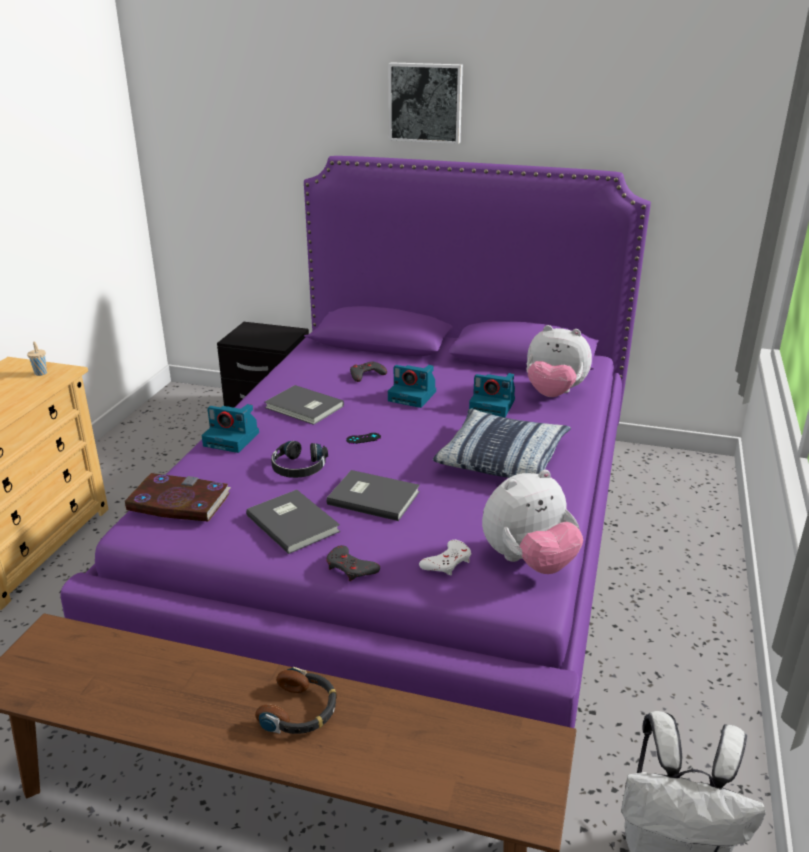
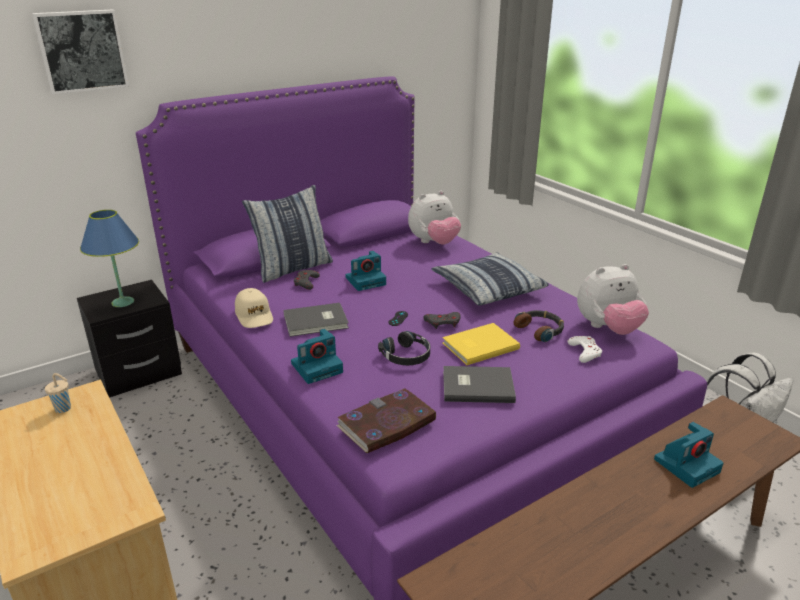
camera: 50 degrees left, 0 degrees up
headphones [255,667,337,734] -> headphones moved to [514,310,564,342]
grey game controller [326,545,380,581] -> grey game controller moved to [423,312,461,329]
grey book [327,470,420,521] -> yellow book [443,323,520,365]
picture [388,62,463,144] -> picture moved to [32,9,129,94]
camera [469,373,515,417] -> camera moved to [654,422,724,488]
plush toy [482,470,583,574] -> plush toy turned 60 degrees clockwise [577,264,649,335]
none -> blue table lamp [80,210,139,307]
none -> beige cap [235,288,273,328]
none -> pillow [242,185,333,283]

